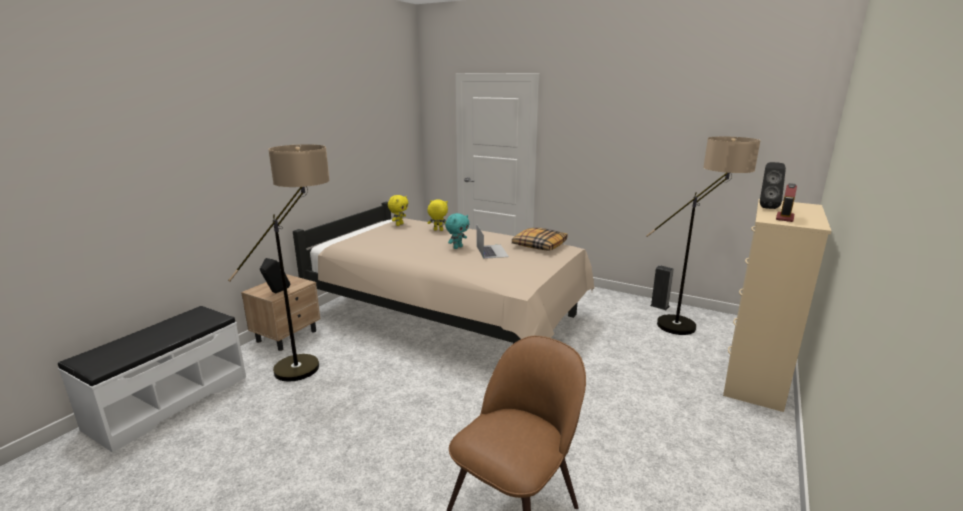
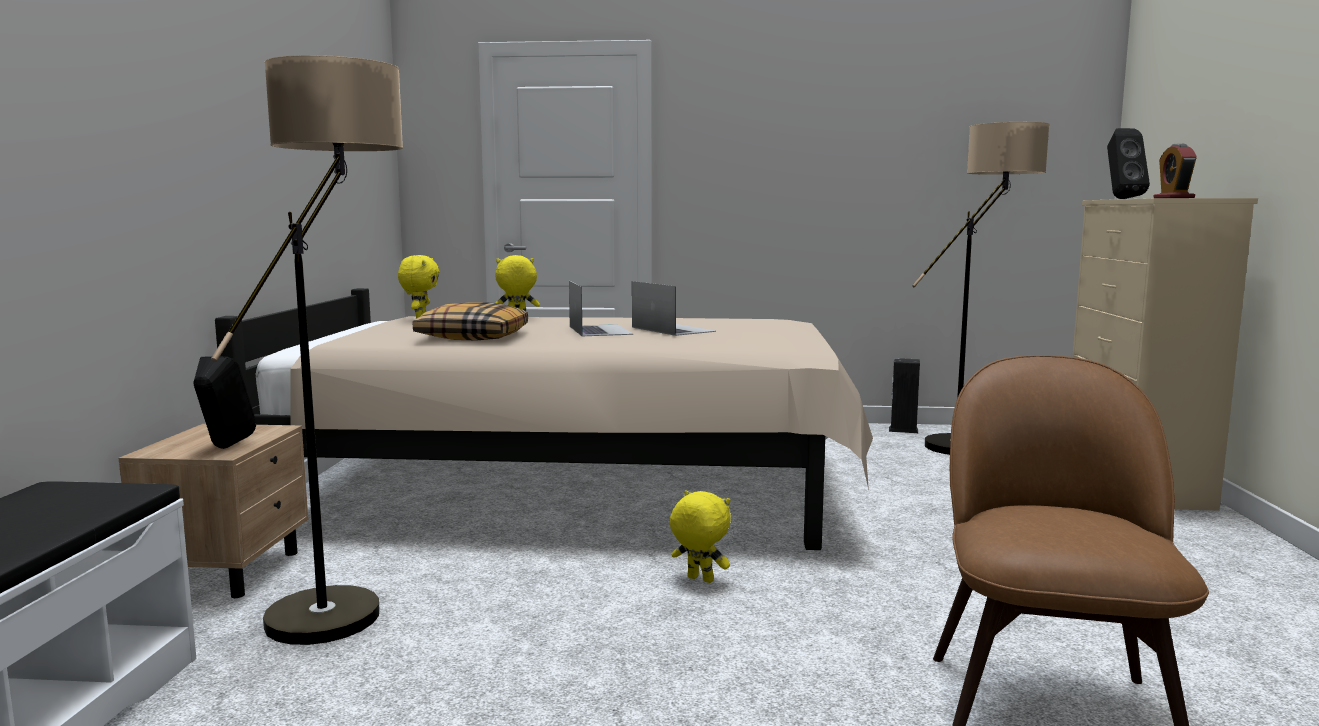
camera: 25 degrees left, 10 degrees down
turquoise plush toy [445,213,469,249] -> laptop [569,281,633,336]
pillow [512,228,567,251] -> pillow moved to [413,302,528,340]
none -> yellow plush toy [670,490,731,583]

